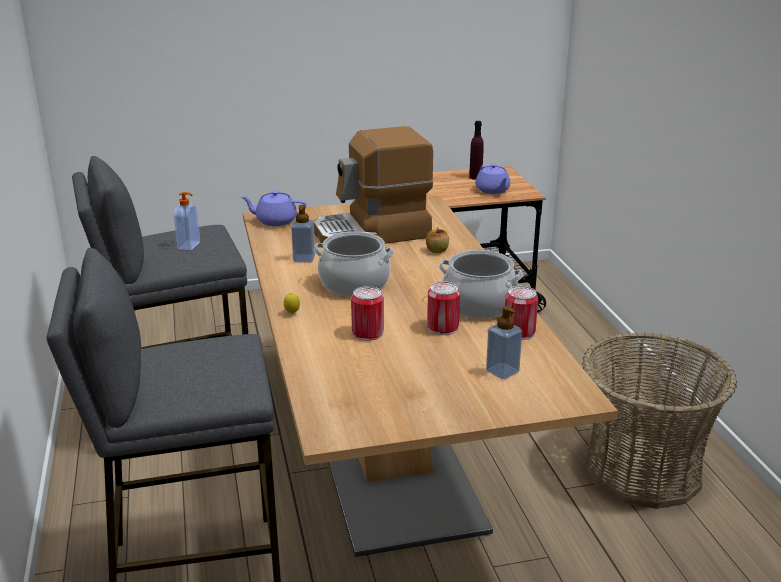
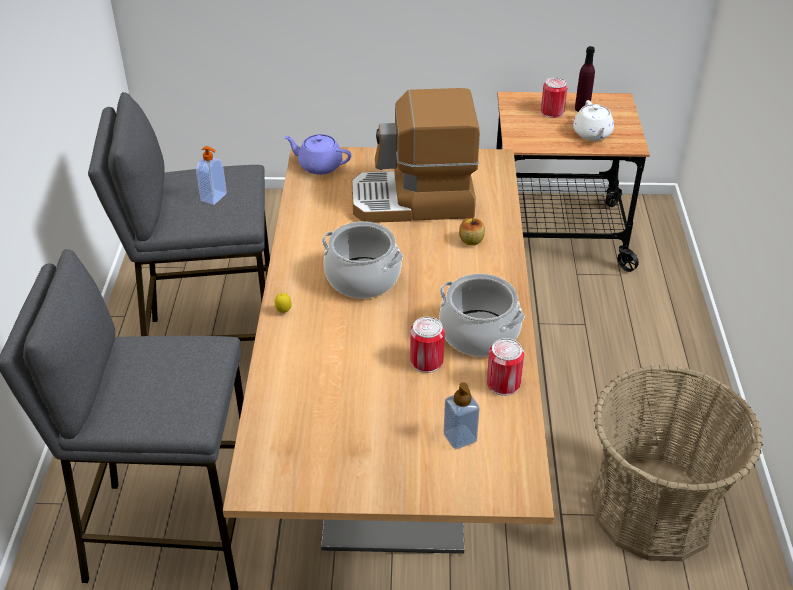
camera: 15 degrees right, 15 degrees up
soap dispenser [291,205,315,263] -> none
can [351,286,384,341] -> can moved to [541,77,568,118]
purple teapot [475,164,510,194] -> white teapot [573,100,614,141]

